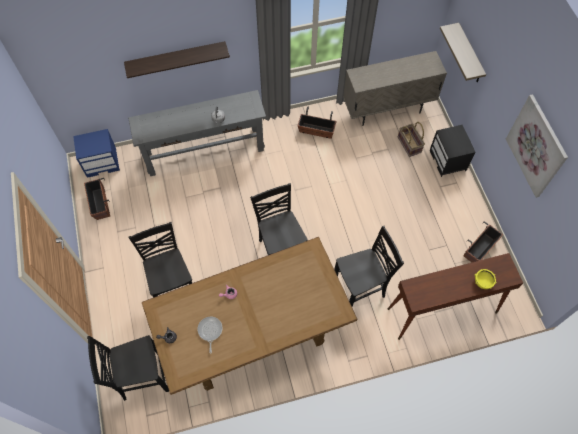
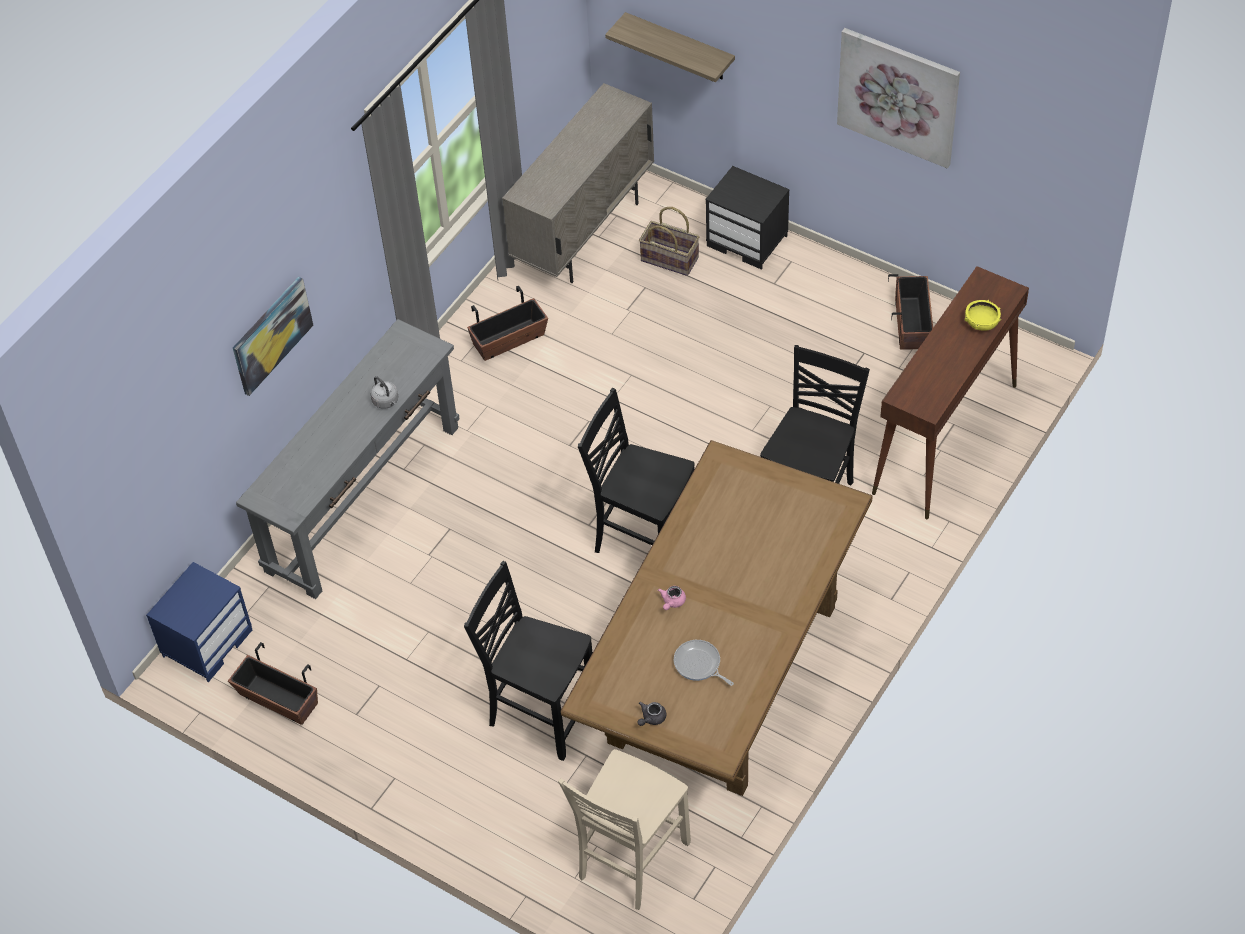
camera: 40 degrees left, 10 degrees down
black chair [87,335,169,401] -> beige chair [558,749,691,910]
shelf [124,41,230,78] -> picture [233,277,314,396]

